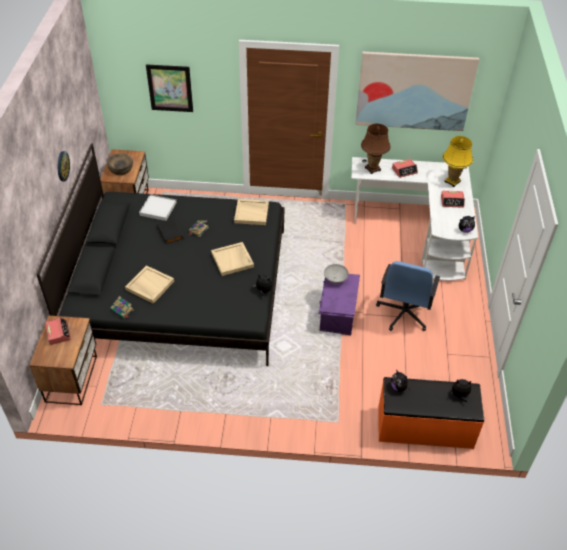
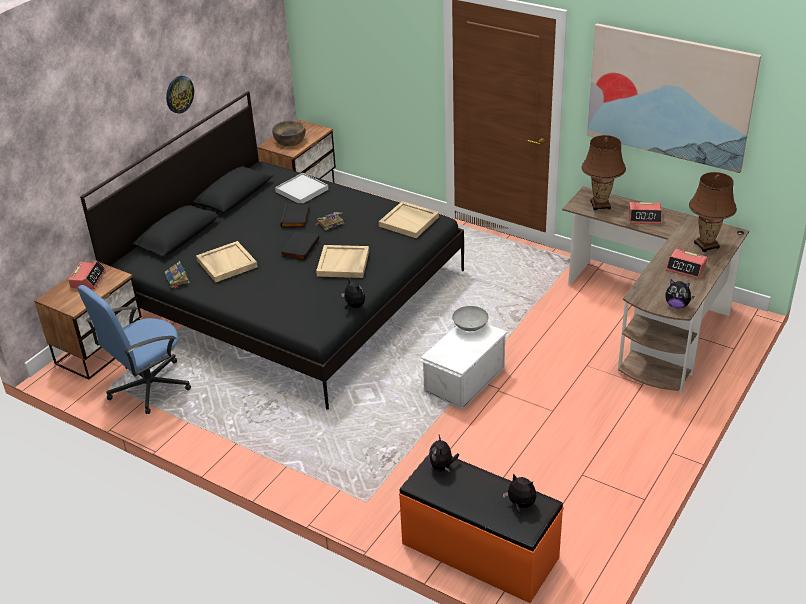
camera: 30 degrees right, 10 degrees down
picture [146,64,193,112] -> none
purple storage box [318,274,360,335] -> white storage box [419,324,507,410]
white desk [351,157,478,281] -> brown desk [562,186,749,393]
blue office chair [376,261,440,331] -> blue office chair moved to [78,285,191,414]
yellow table lamp [443,136,473,187] -> brown table lamp [689,172,737,252]
none -> black book [281,232,319,260]

